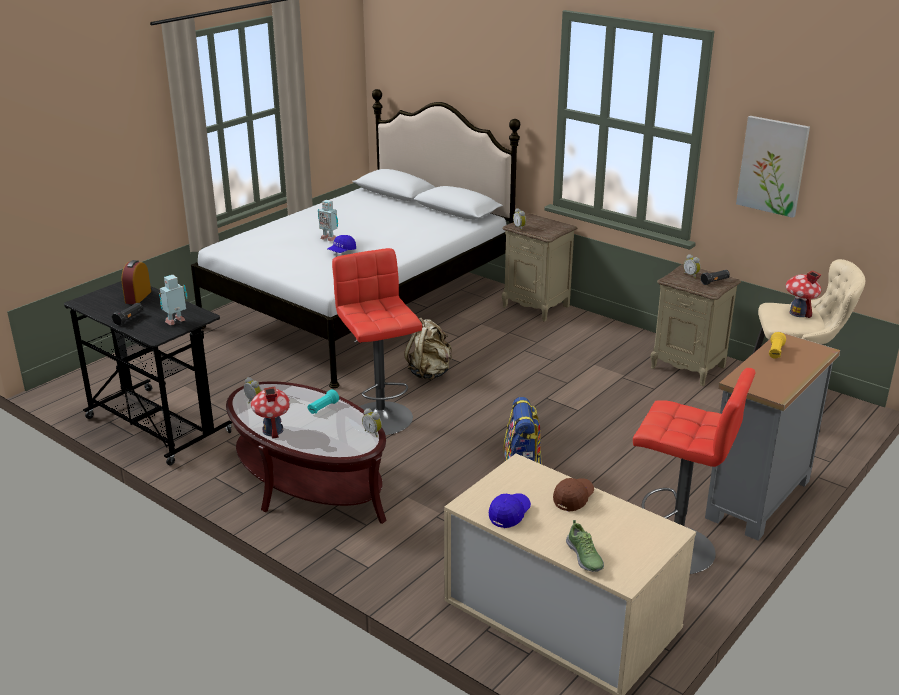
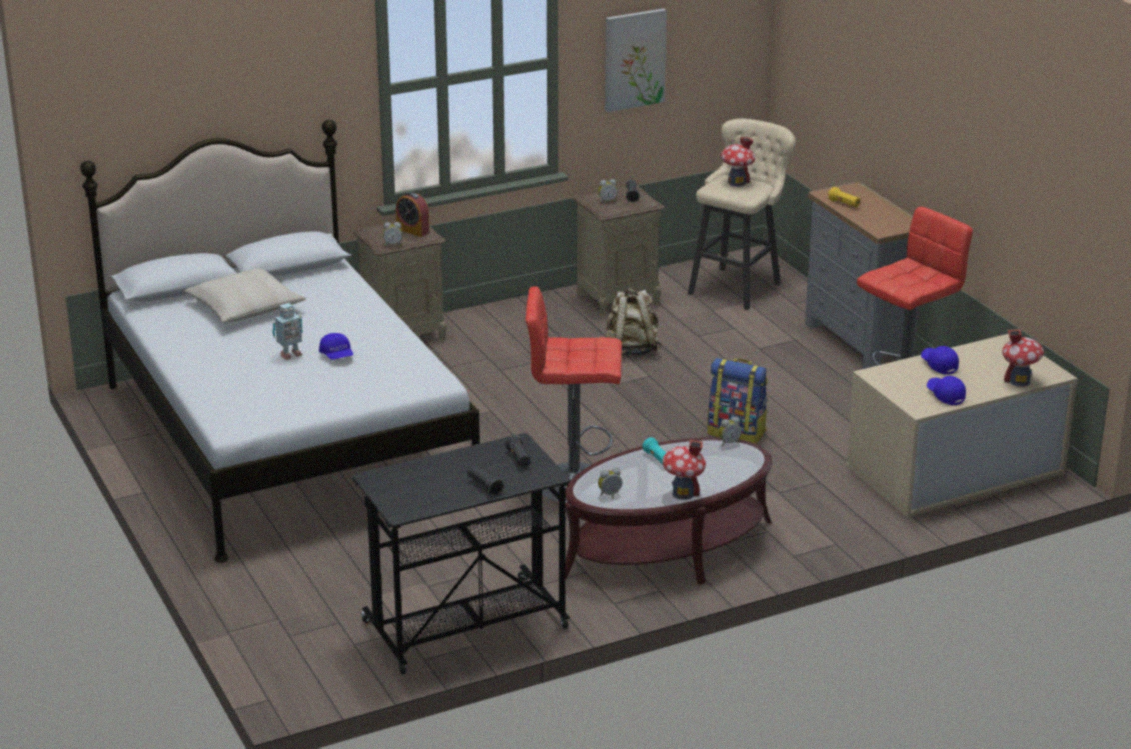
camera: 65 degrees left, 0 degrees up
alarm clock [121,260,151,304] -> alarm clock moved to [396,192,430,237]
toy robot [159,275,187,325] -> black flashlight [505,435,531,467]
beige backpack [404,317,452,380] -> beige backpack moved to [606,288,661,355]
brown cap [553,478,594,512] -> blue cap [921,346,959,375]
shoe [566,520,604,572] -> toy house [1002,329,1044,387]
none -> beige pillow [184,268,306,323]

